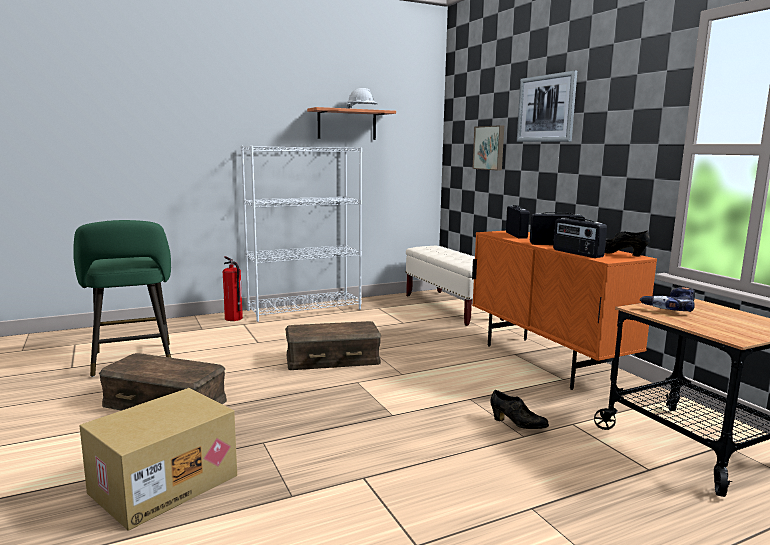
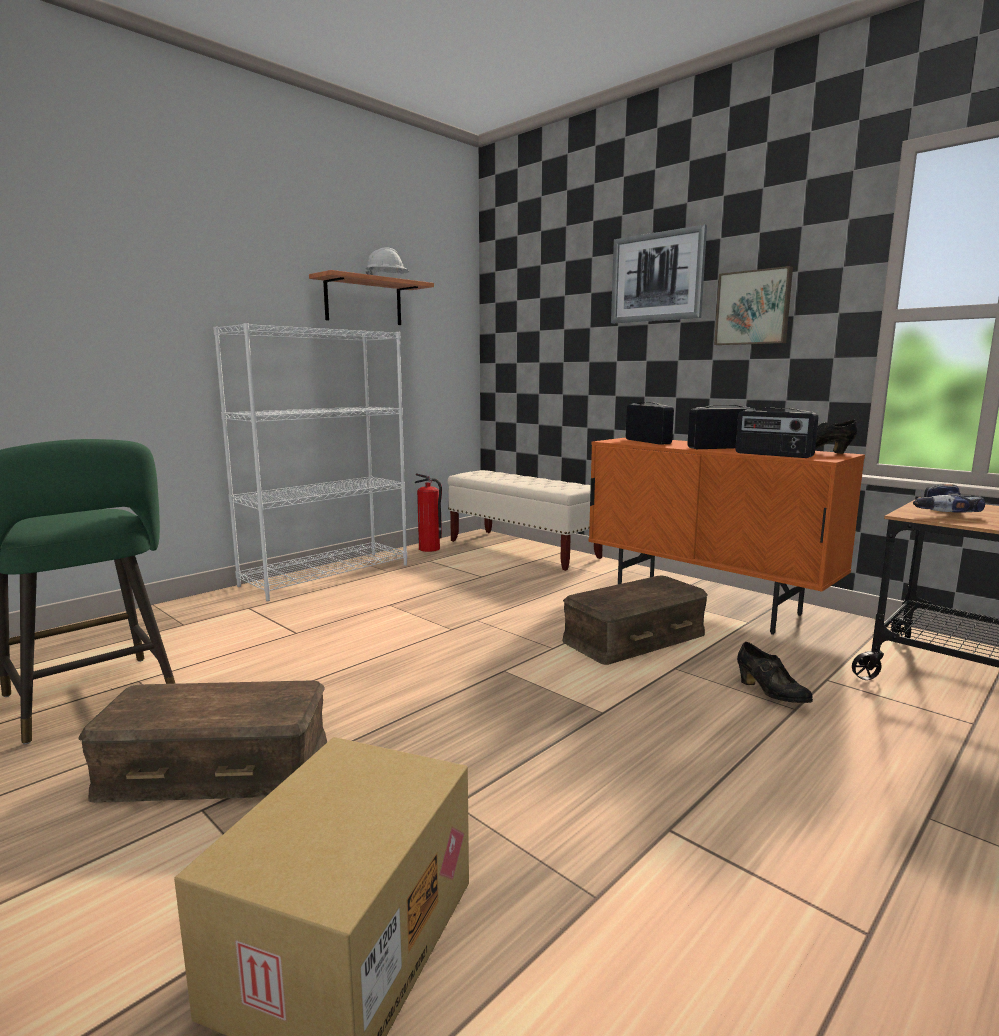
camera: 20 degrees left, 0 degrees up
fire extinguisher [223,256,243,321] -> fire extinguisher moved to [415,473,442,552]
brown storage box [285,321,382,370] -> brown storage box moved to [562,576,708,665]
picture [472,125,504,170] -> picture moved to [714,266,793,345]
black shoe [490,390,549,429] -> black shoe turned 45 degrees clockwise [737,642,813,703]

